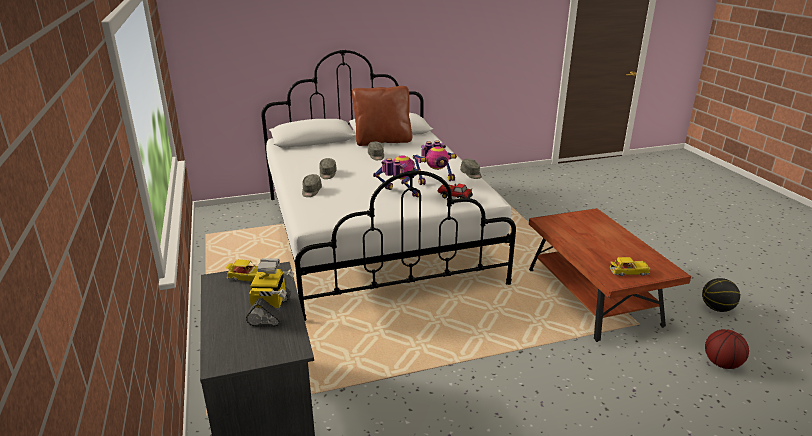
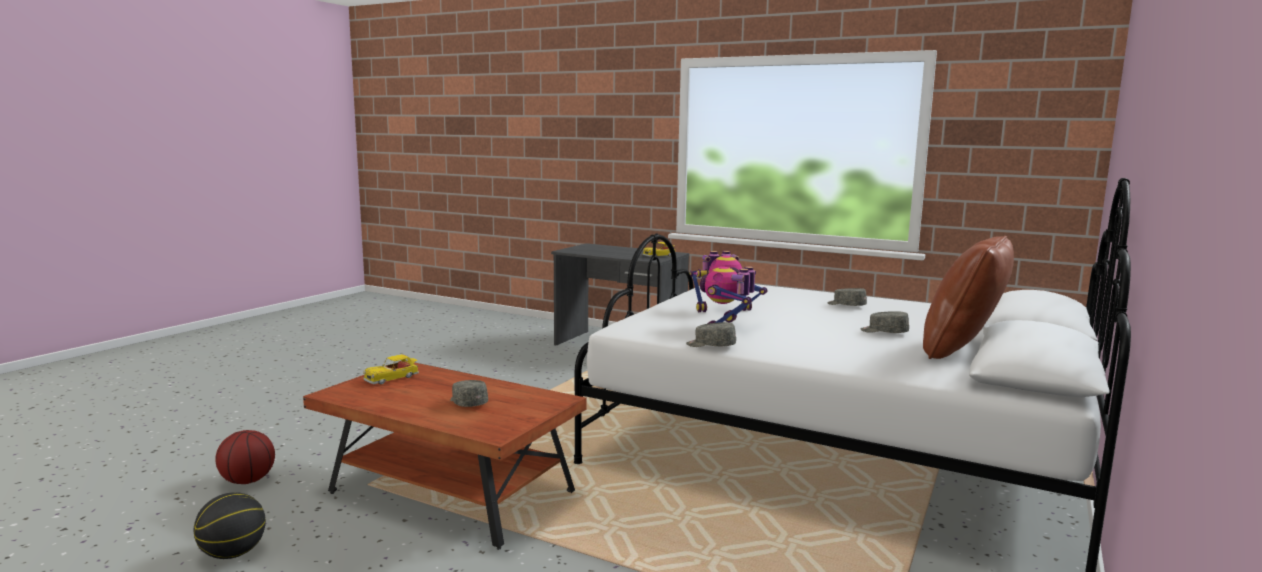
camera: 135 degrees right, 15 degrees down
toy robot [246,258,294,327] -> none
grey cap [302,174,322,197] -> grey cap moved to [450,380,488,407]
toy car [437,184,473,199] -> none

